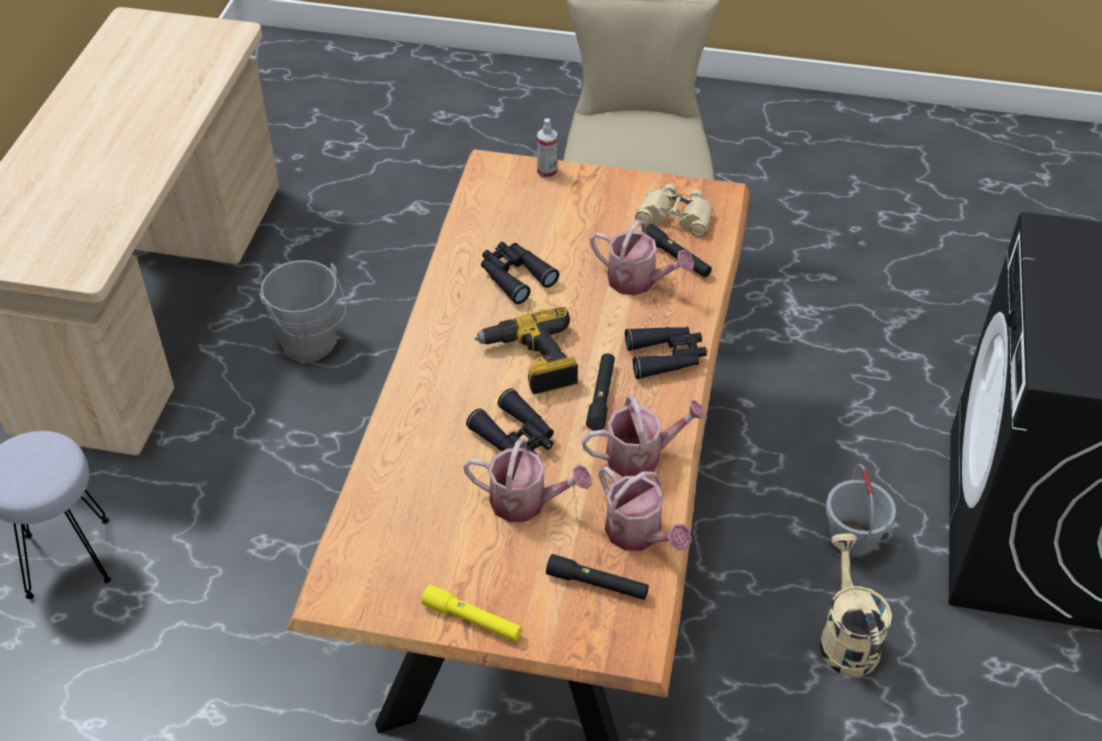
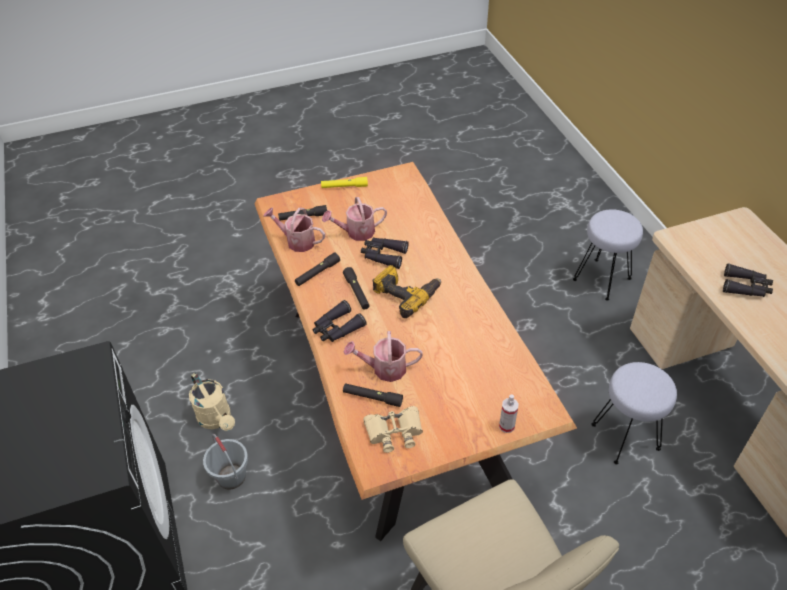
camera: 150 degrees right, 0 degrees up
grey bucket [258,260,346,362] -> grey stool [591,362,677,464]
black binoculars [481,242,559,304] -> black binoculars moved to [723,263,773,297]
watering can [582,395,707,477] -> black flashlight [295,252,340,286]

